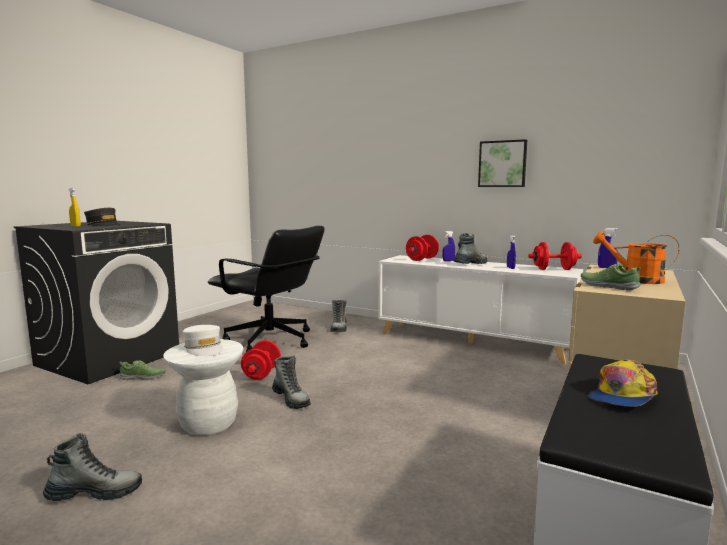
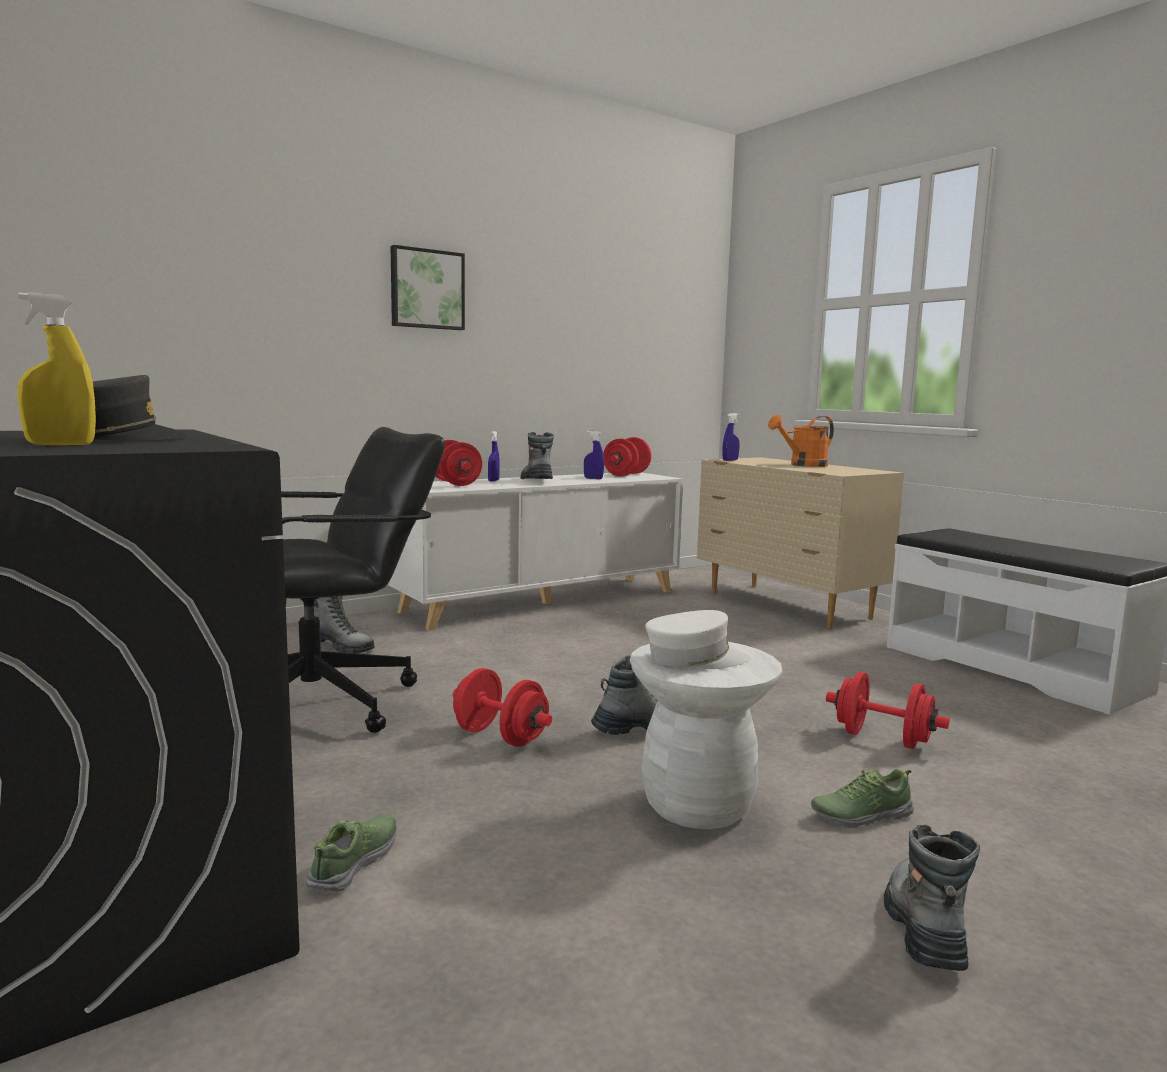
camera: 65 degrees left, 0 degrees up
picture [478,139,527,187] -> picture moved to [391,245,465,330]
shoe [581,264,641,291] -> shoe moved to [811,769,914,828]
cap [588,360,658,407] -> none
none -> red dumbbell [826,672,950,749]

